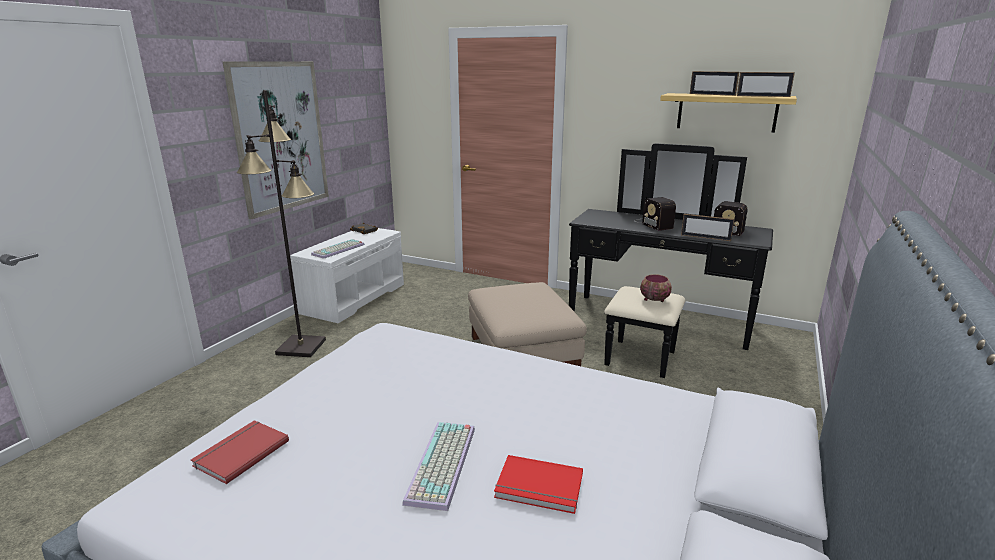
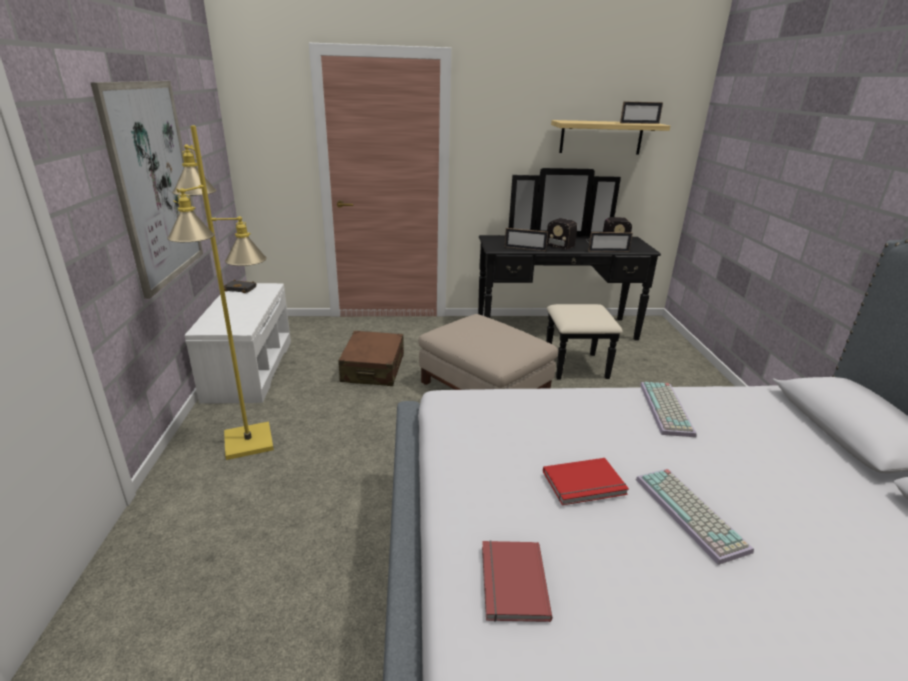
camera: 30 degrees left, 5 degrees up
black floor lamp [237,90,326,357] -> yellow floor lamp [167,125,274,460]
keyboard [311,239,365,259] -> keyboard moved to [640,382,697,437]
red book [494,455,583,514] -> red book moved to [543,458,629,505]
bowl [640,274,672,302] -> none
picture frame [690,71,739,96] -> picture frame moved to [505,228,548,251]
none -> brown suitcase [338,331,404,386]

